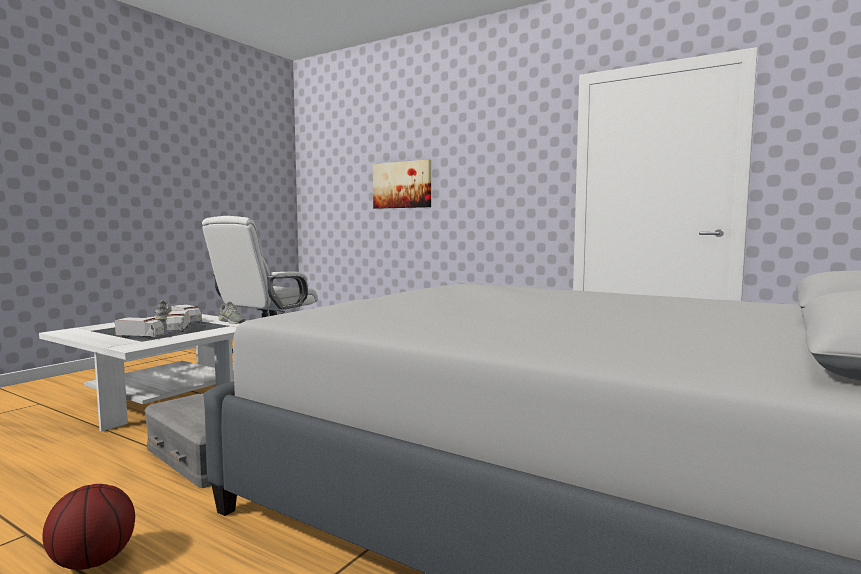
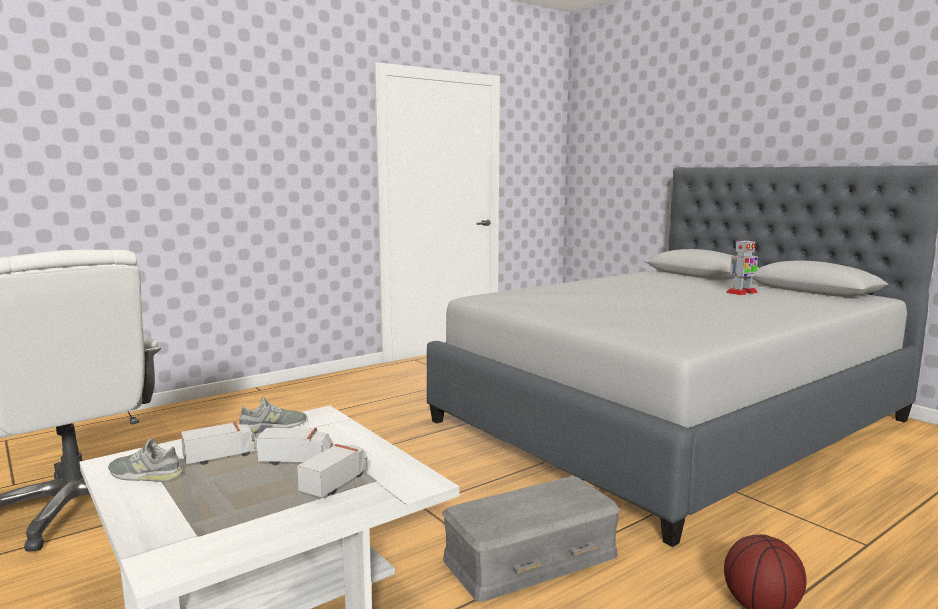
camera: 70 degrees left, 5 degrees up
picture [373,159,431,209] -> none
none -> toy robot [726,239,758,295]

